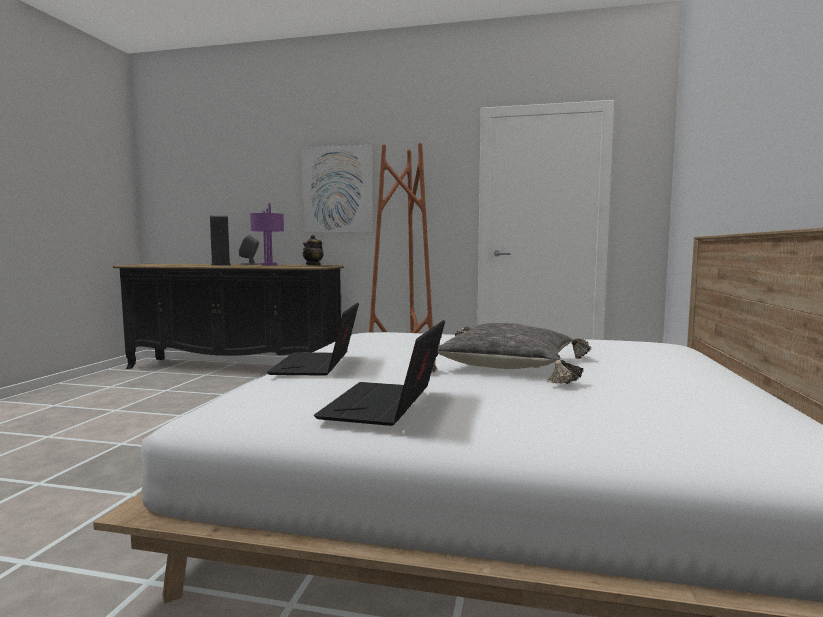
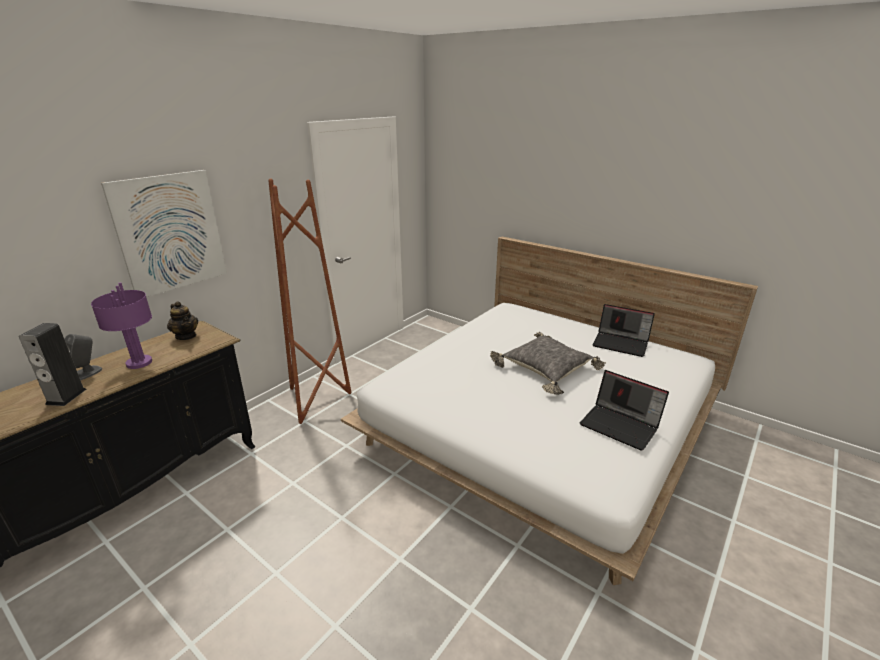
camera: 65 degrees left, 20 degrees up
laptop [267,302,359,376] -> laptop moved to [592,304,655,357]

